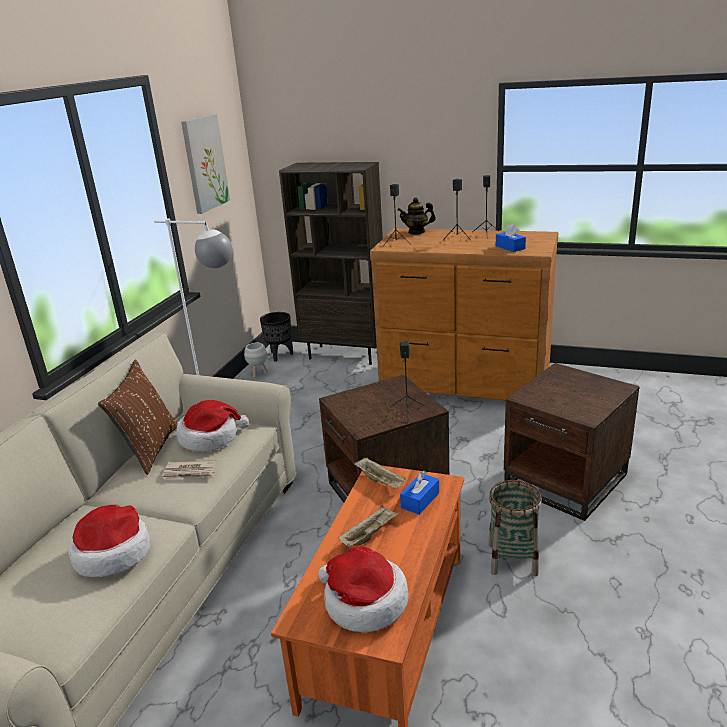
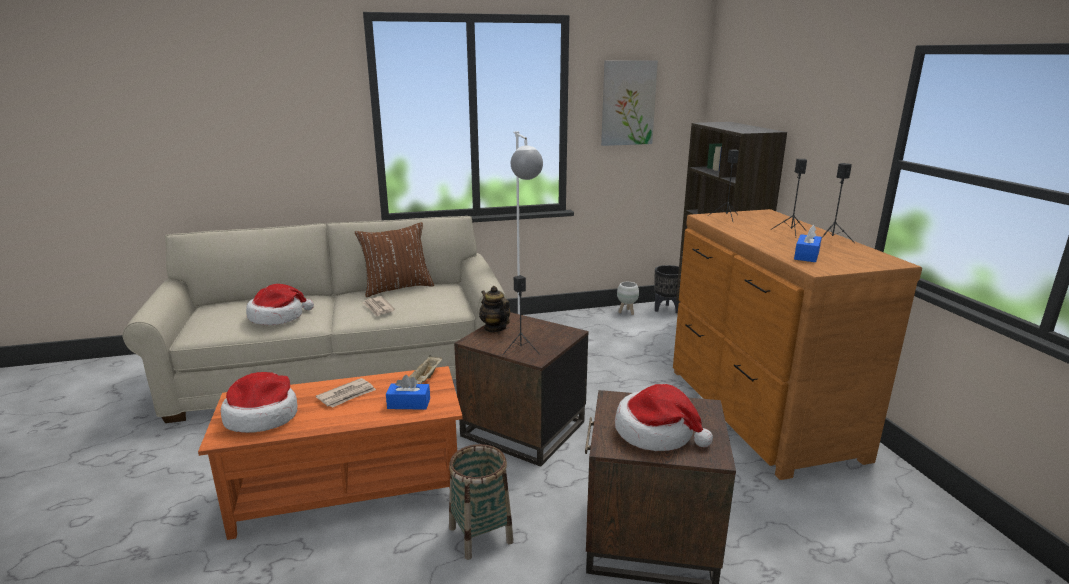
camera: 55 degrees right, 5 degrees down
hat [176,400,249,452] -> hat moved to [615,384,713,451]
beige tray [338,505,399,547] -> newspaper [316,378,376,408]
teapot [397,198,436,234] -> teapot moved to [479,286,510,332]

